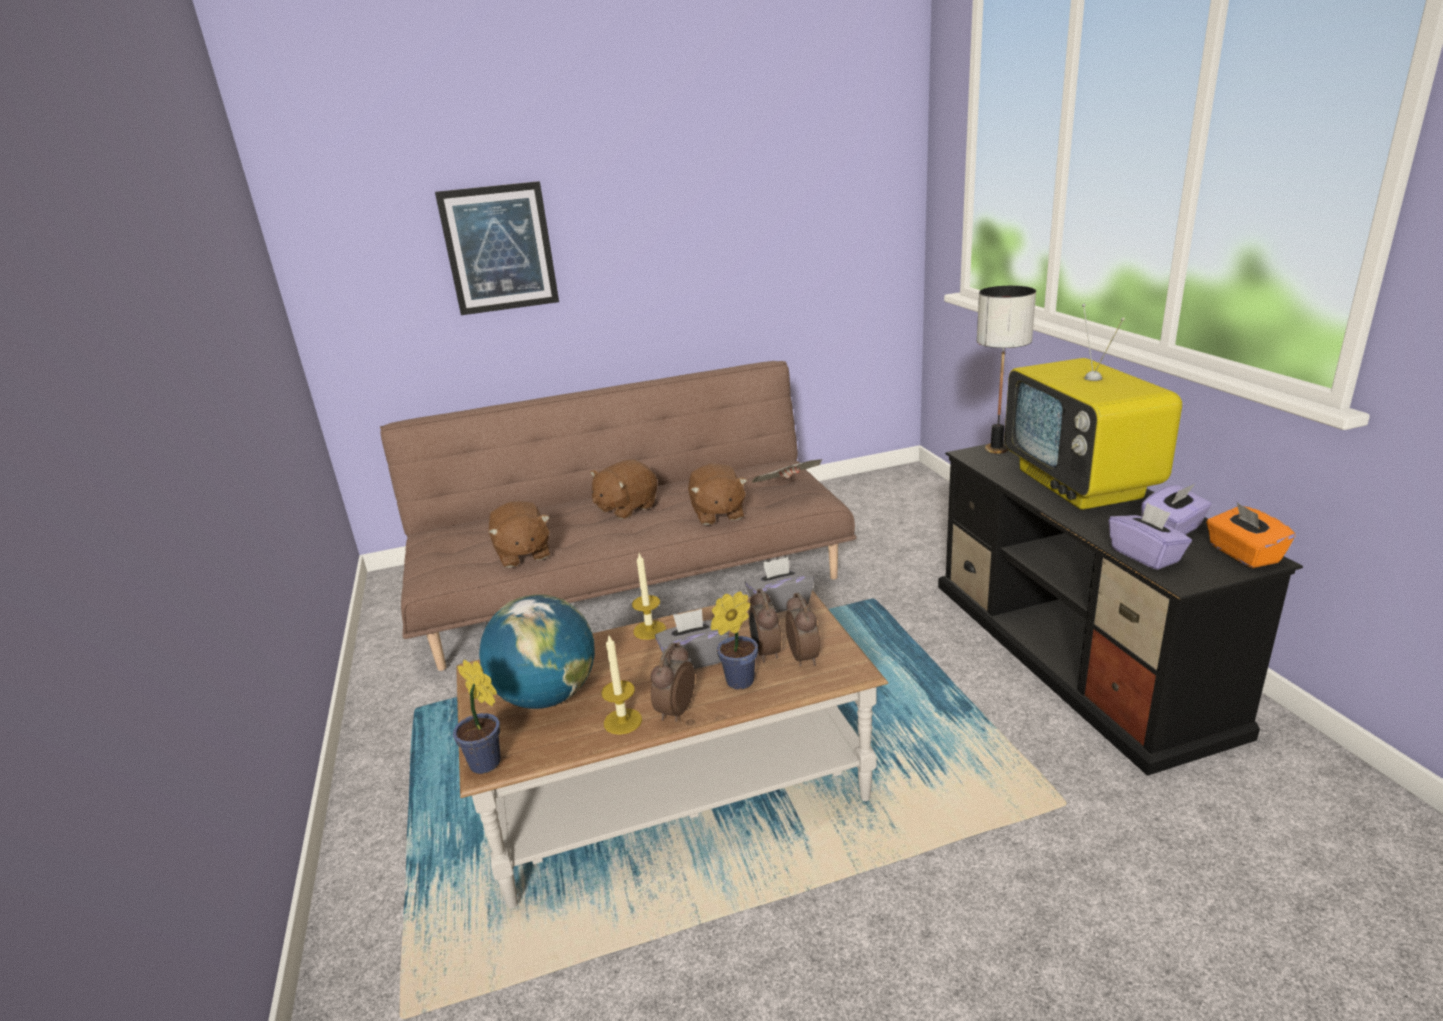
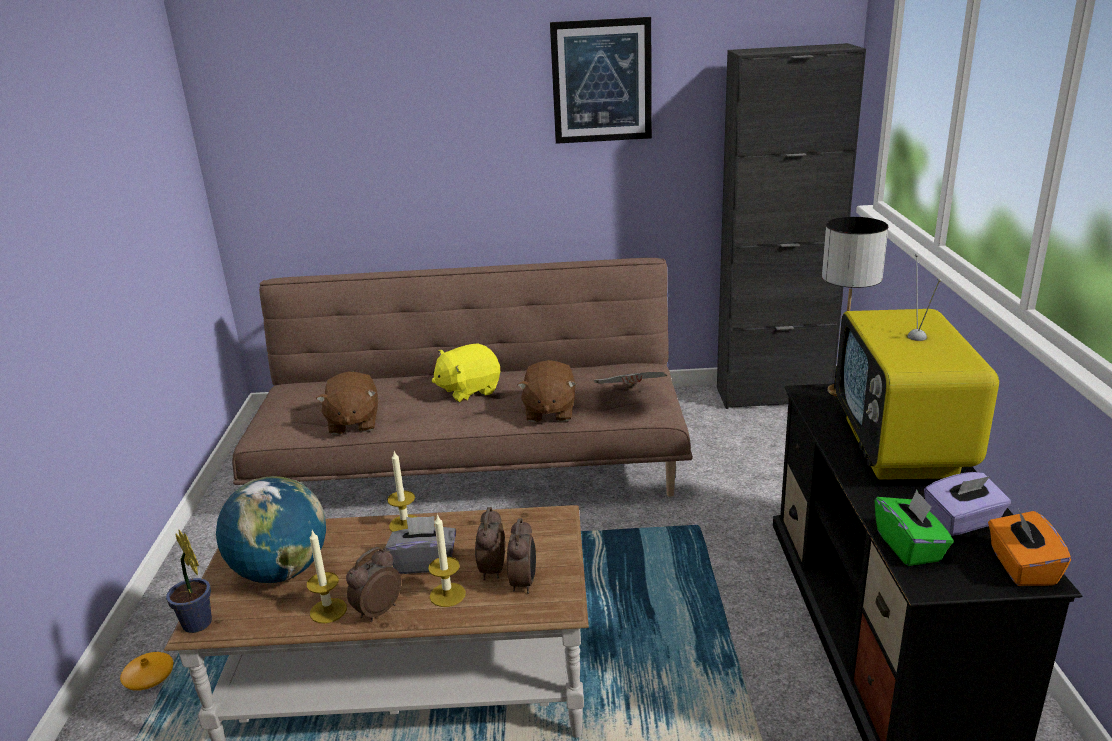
camera: 15 degrees right, 0 degrees up
picture [435,181,559,315] -> picture moved to [550,17,652,144]
brown plush toy [590,459,657,519] -> yellow plush toy [432,344,500,402]
potted plant [711,591,758,689] -> candle [428,514,466,607]
grey tissue box [745,557,814,613] -> none
purple tissue box [1109,502,1192,570] -> green tissue box [875,490,954,566]
none -> orange vase [120,652,174,691]
none -> black cabinet [717,43,866,409]

